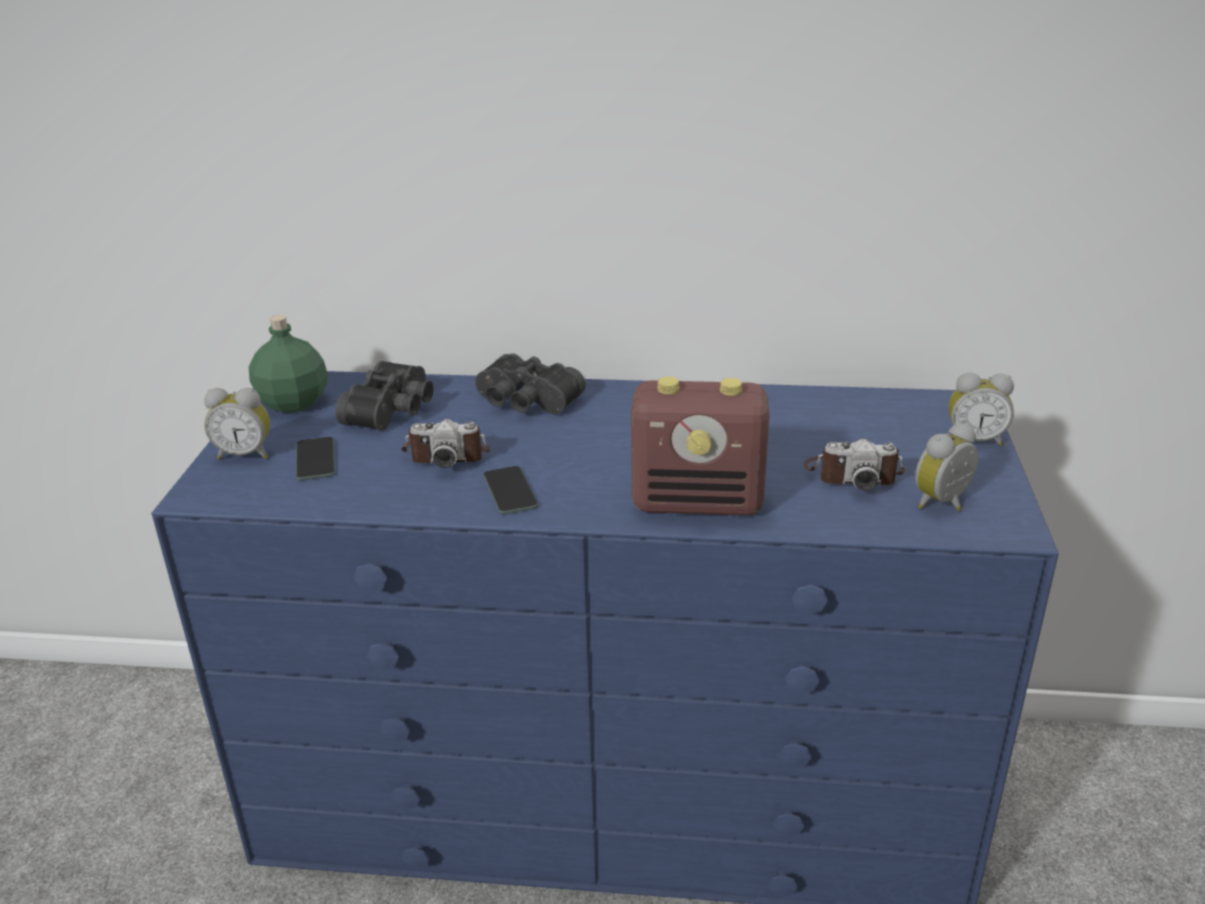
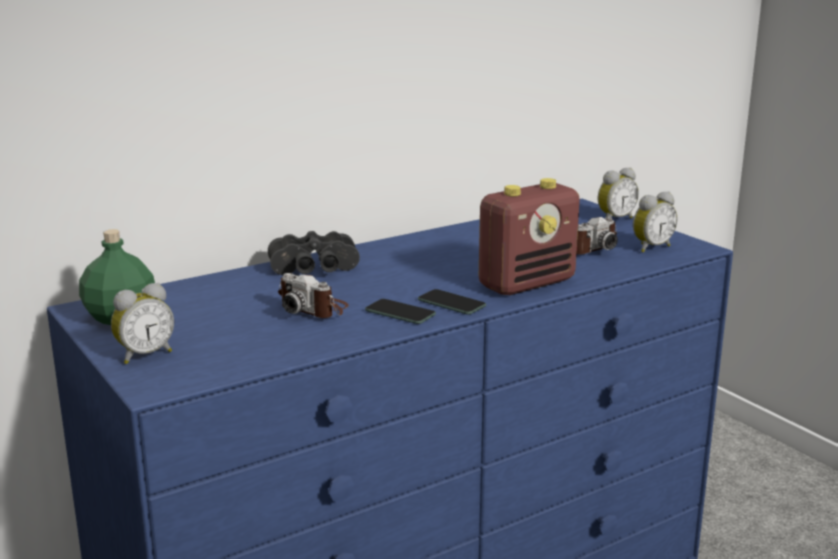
camera: 40 degrees left, 10 degrees down
phone [296,437,335,480] -> phone moved to [418,289,486,315]
black binoculars [335,361,434,431] -> none
camera [401,419,490,468] -> camera turned 75 degrees clockwise [278,273,349,318]
alarm clock [915,423,978,511] -> alarm clock turned 135 degrees counterclockwise [633,191,677,252]

